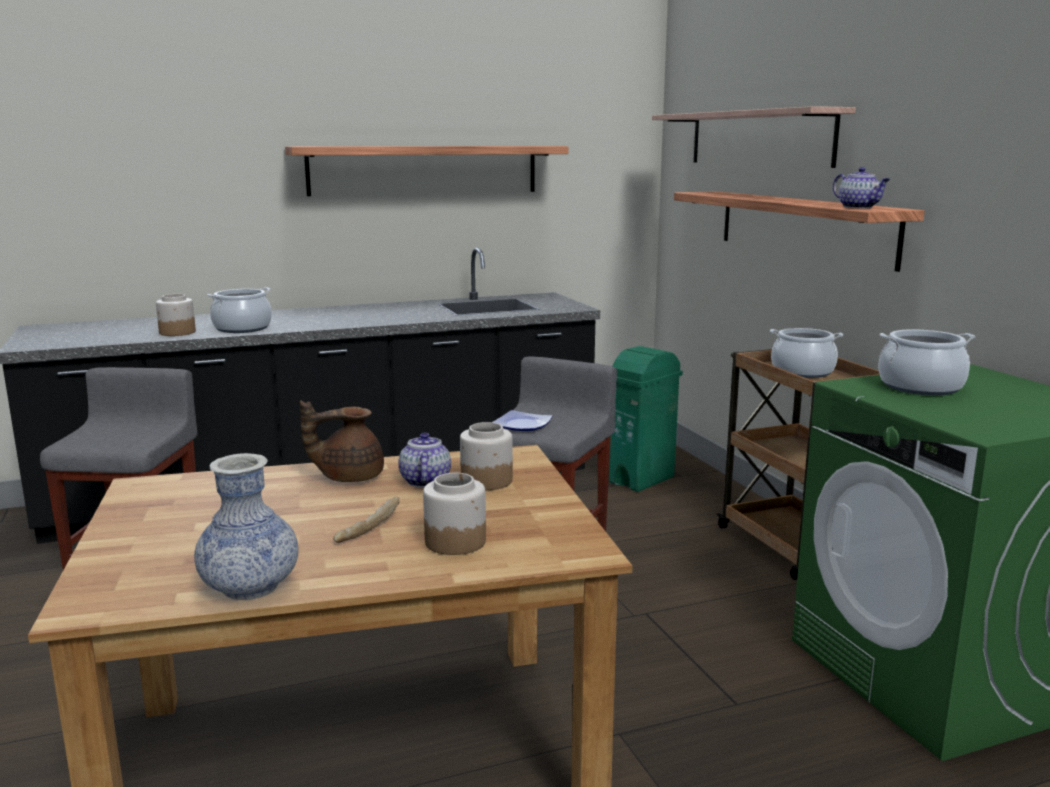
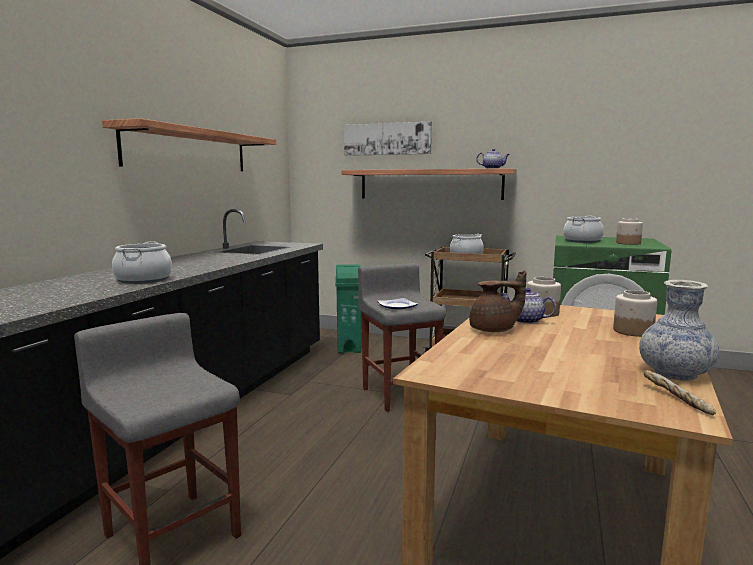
camera: 50 degrees left, 5 degrees down
jar [156,294,196,336] -> jar moved to [616,218,643,245]
brown teapot [300,400,384,482] -> brown teapot turned 120 degrees counterclockwise [469,270,526,332]
bread [333,497,399,543] -> bread moved to [644,370,716,415]
shelf [652,106,856,168] -> picture [344,122,432,156]

